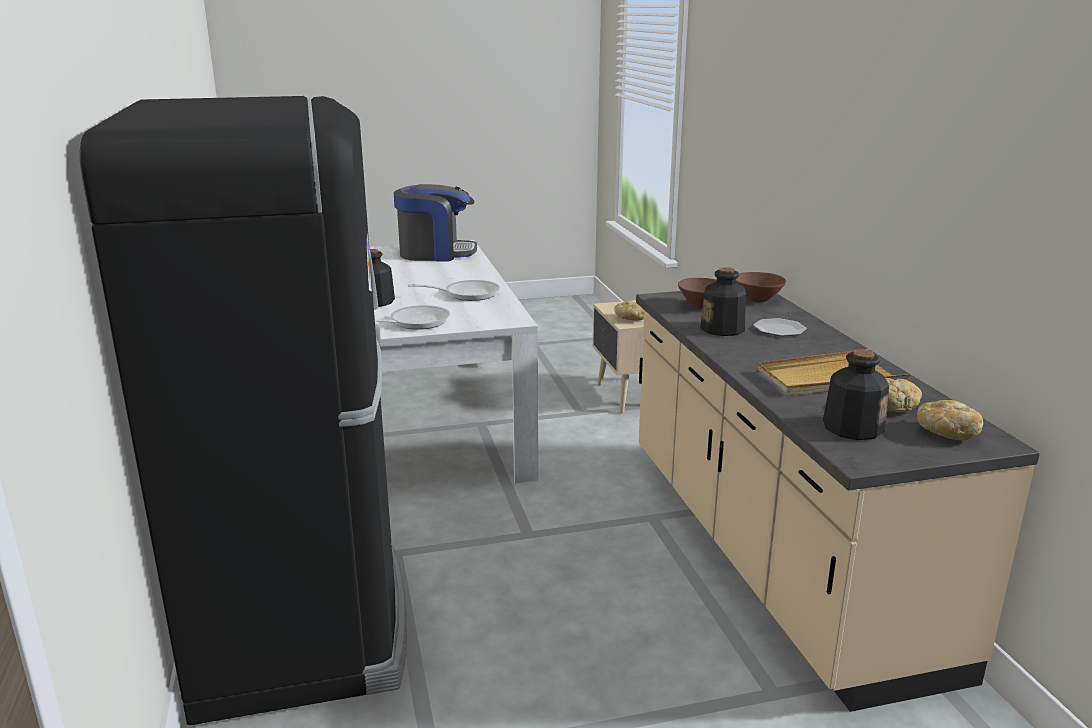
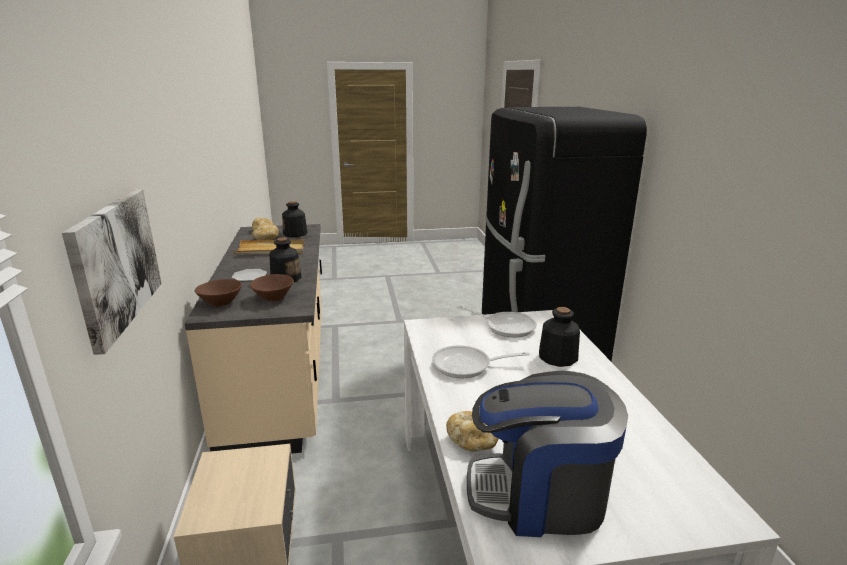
camera: 175 degrees left, 0 degrees up
frying pan [375,305,450,330] -> frying pan turned 120 degrees counterclockwise [457,305,537,337]
bread [614,300,644,321] -> bread moved to [446,411,498,452]
none -> picture [62,189,162,355]

